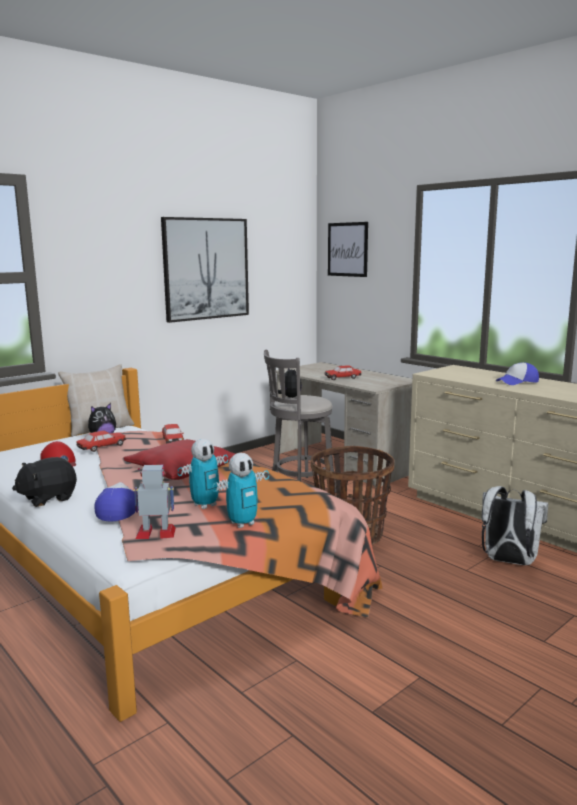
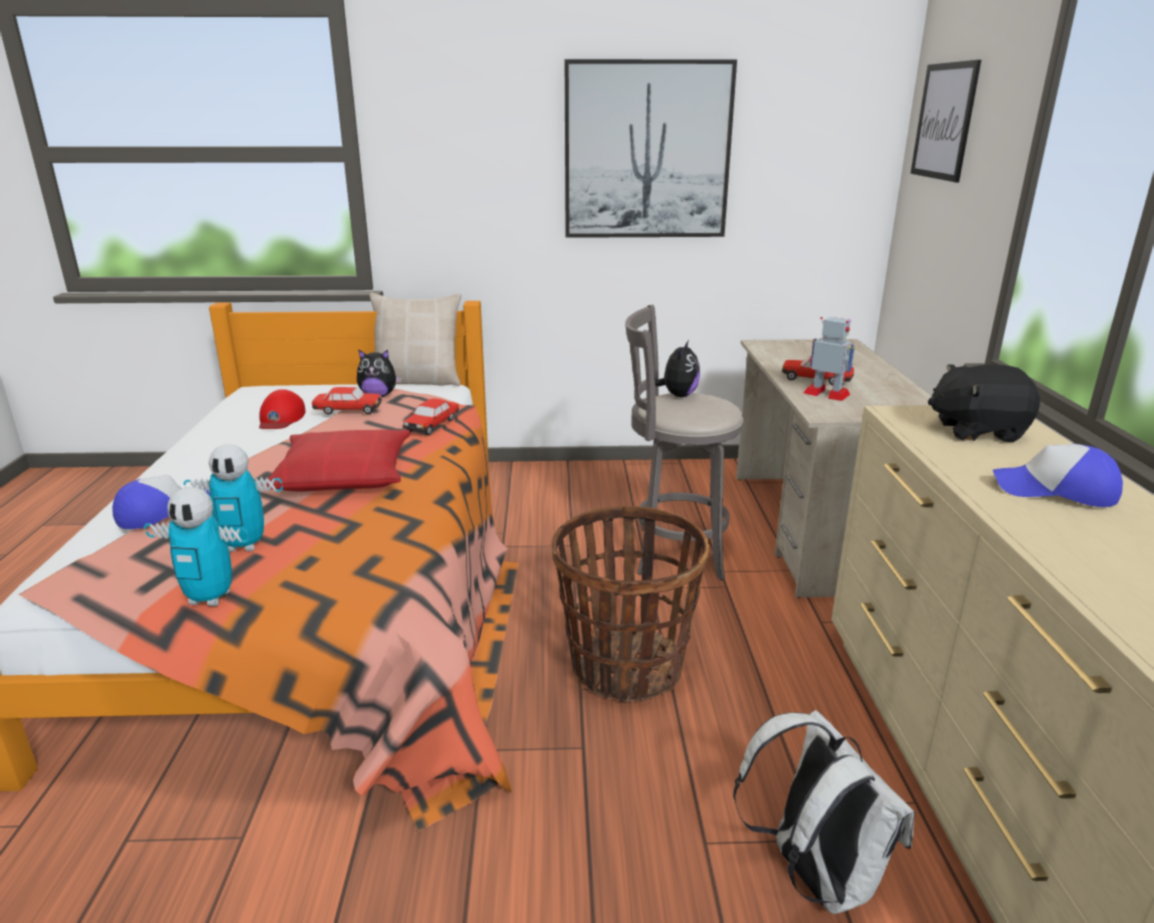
camera: 40 degrees right, 10 degrees up
black plush toy [12,457,77,507] -> black plush toy moved to [928,364,1040,442]
toy robot [133,465,176,539] -> toy robot moved to [803,317,856,401]

